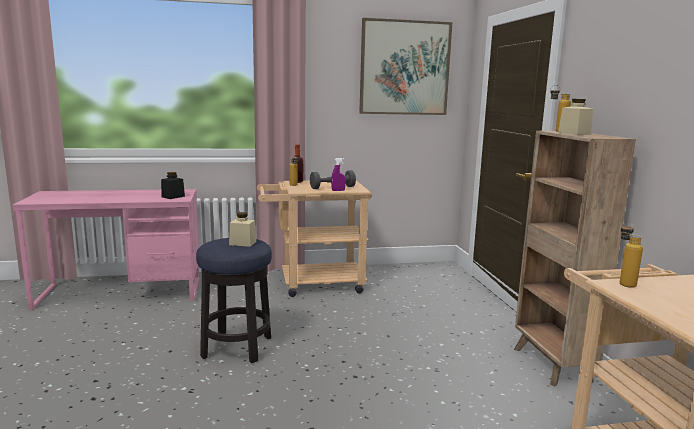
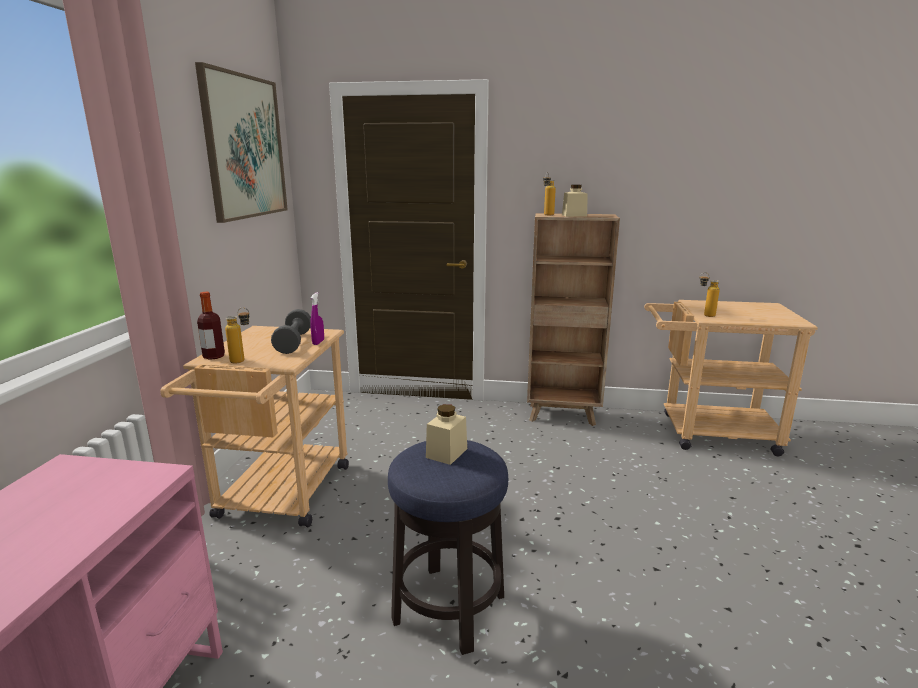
camera: 70 degrees left, 5 degrees up
black jar [161,172,185,199] -> none

